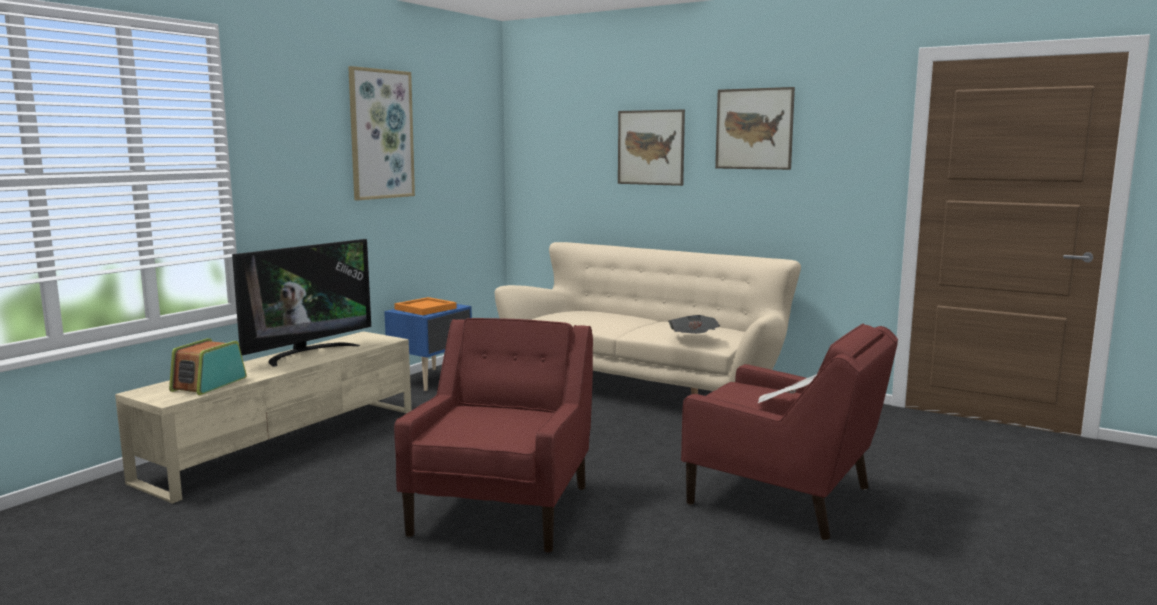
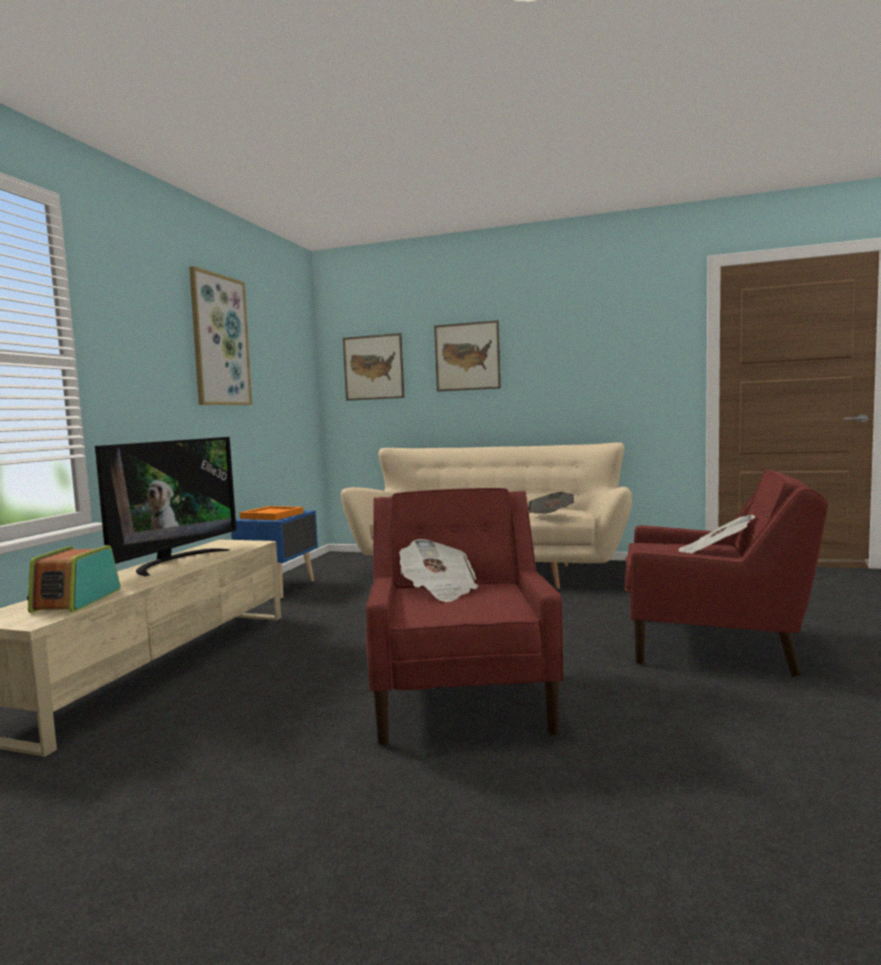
camera: 15 degrees left, 5 degrees down
picture [715,87,795,170] -> picture moved to [343,333,405,401]
none -> newspaper [399,539,478,602]

